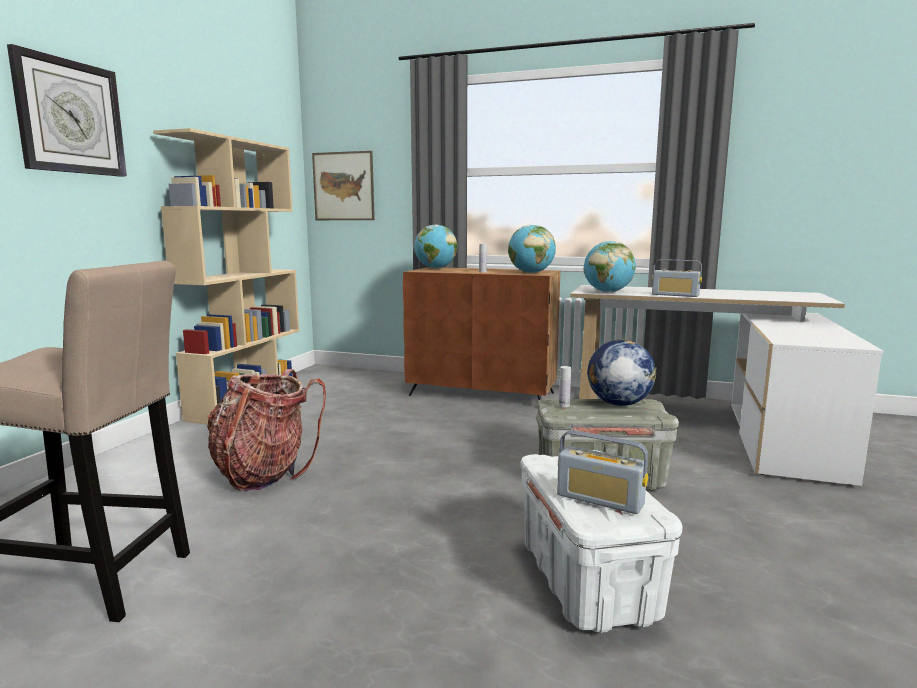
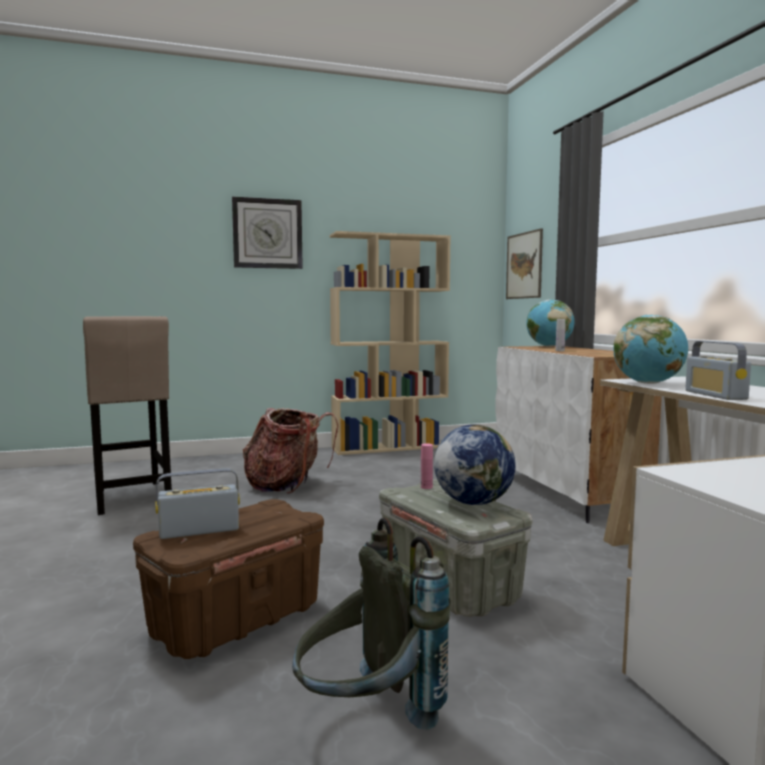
camera: 55 degrees right, 5 degrees down
brown cabinet [403,267,560,400] -> white cabinet [495,346,662,523]
globe [508,225,556,273] -> none
white storage box [520,450,683,633] -> brown storage box [133,499,324,659]
radio [557,430,648,514] -> radio turned 75 degrees clockwise [156,468,240,539]
white bottle [559,366,571,407] -> pink bottle [421,443,433,489]
none -> grey backpack [292,518,450,730]

